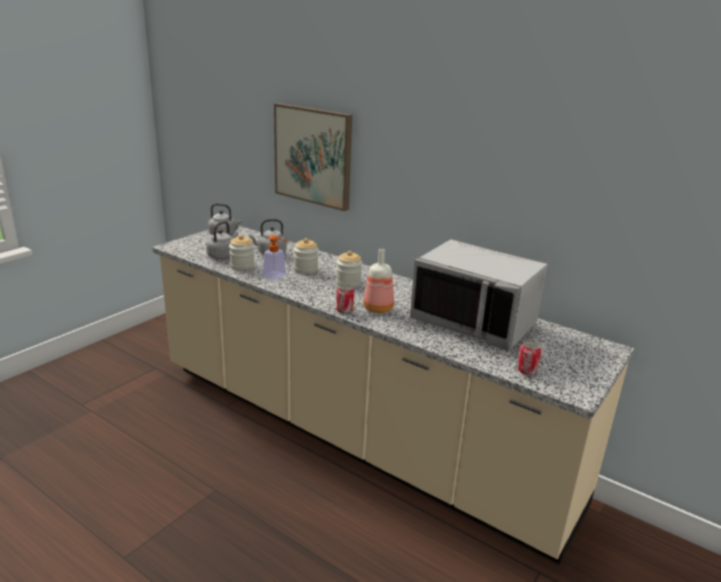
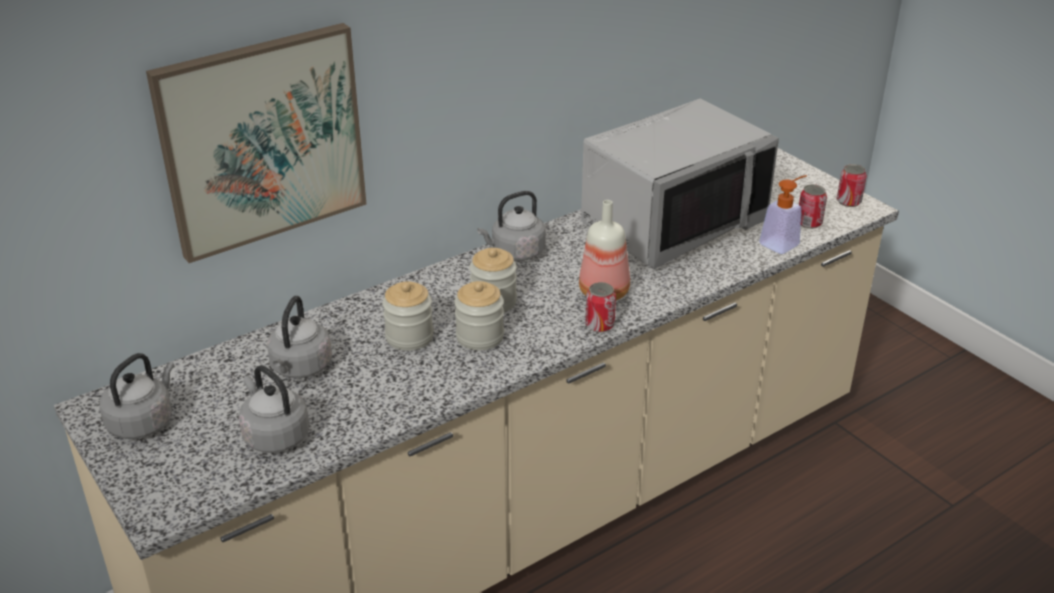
camera: 70 degrees left, 10 degrees up
jar [229,235,255,271] -> jar moved to [454,281,504,350]
soap dispenser [262,235,288,280] -> soap dispenser moved to [759,175,807,254]
none -> grey kettle [477,191,546,261]
none -> can [836,164,867,207]

